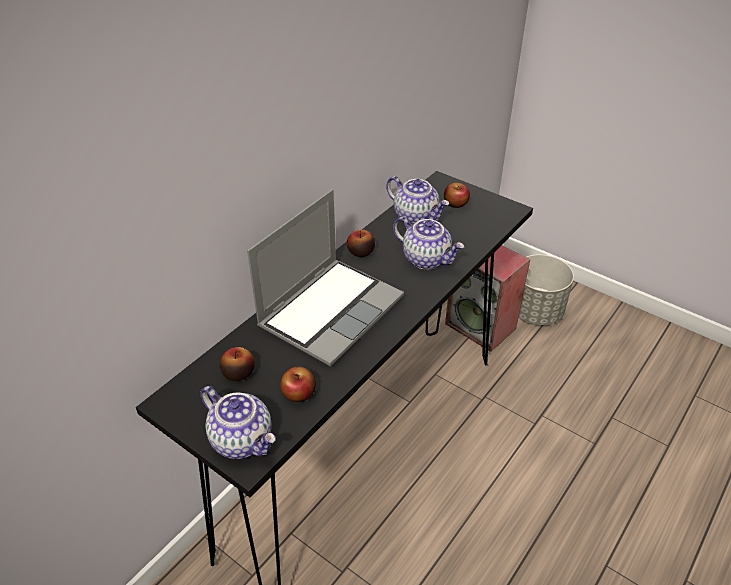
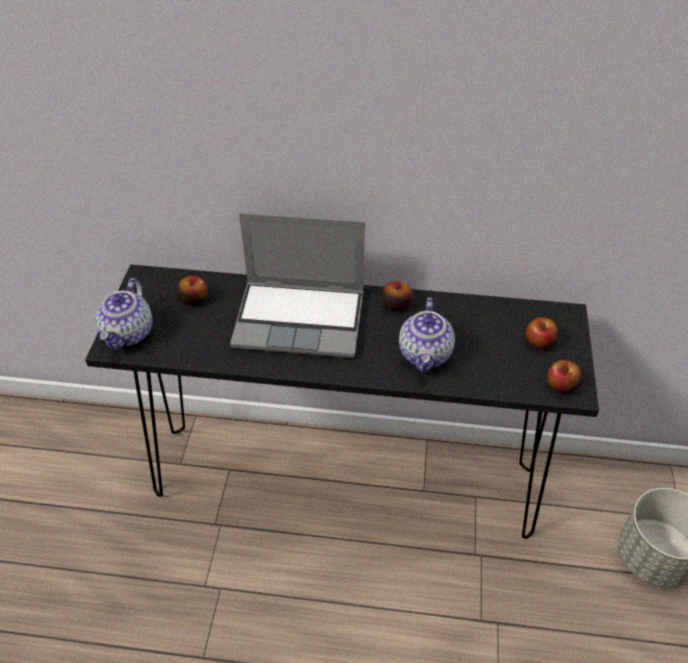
camera: 60 degrees right, 5 degrees up
apple [280,366,316,402] -> apple moved to [547,360,583,393]
teapot [386,176,449,224] -> none
speaker [445,245,530,352] -> none

